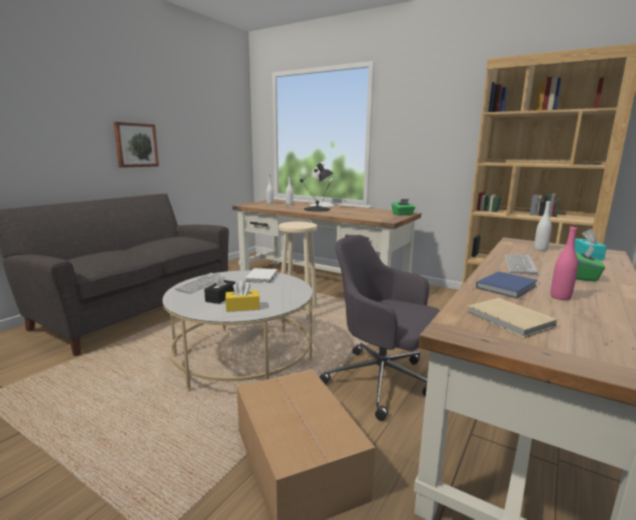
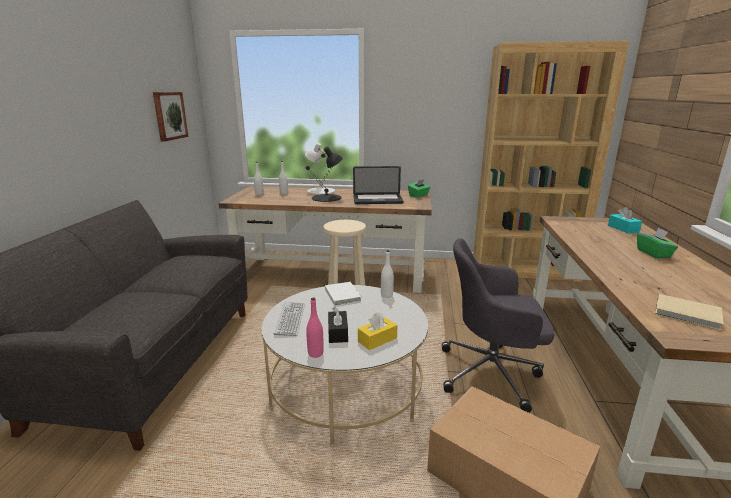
camera: 25 degrees left, 5 degrees up
picture [114,122,159,168] -> picture moved to [153,92,189,141]
blue book [476,271,537,298] -> none
keyboard [505,254,538,275] -> none
white bottle [534,200,552,251] -> white bottle moved to [381,250,394,298]
pink bottle [551,225,578,300] -> pink bottle moved to [306,298,324,358]
none -> laptop [353,166,403,204]

